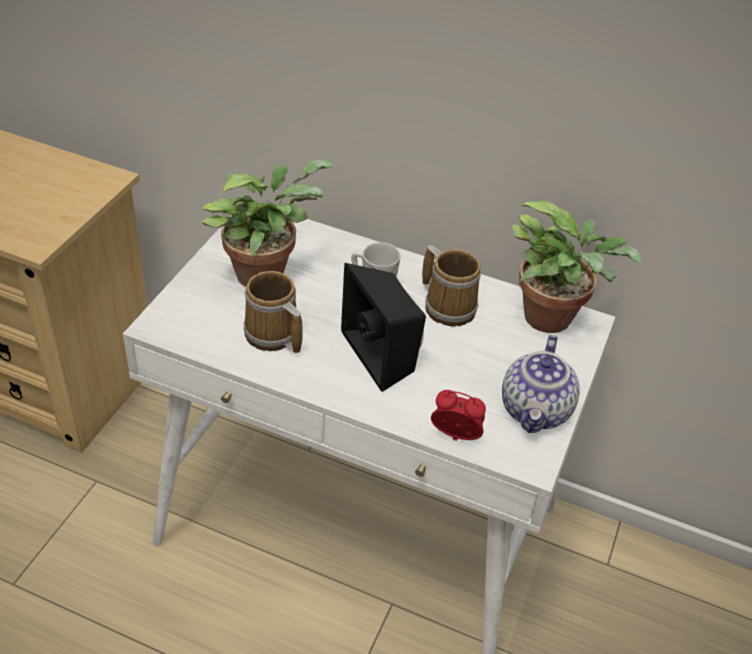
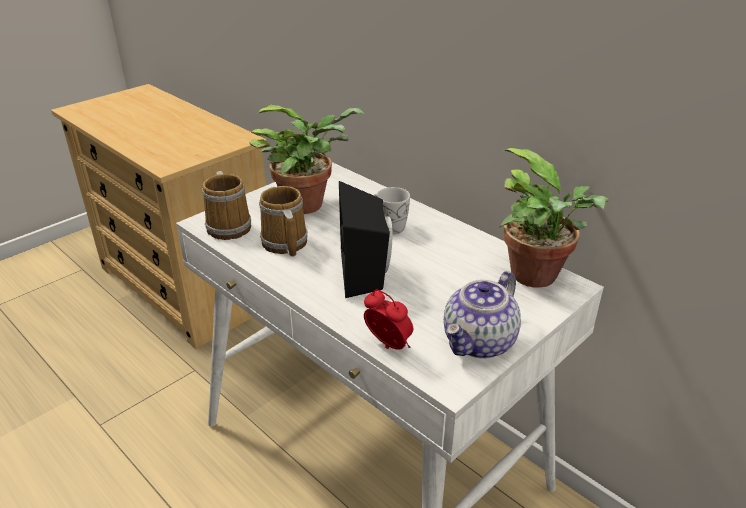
camera: 25 degrees right, 10 degrees down
mug [422,245,481,327] -> mug moved to [202,171,251,240]

